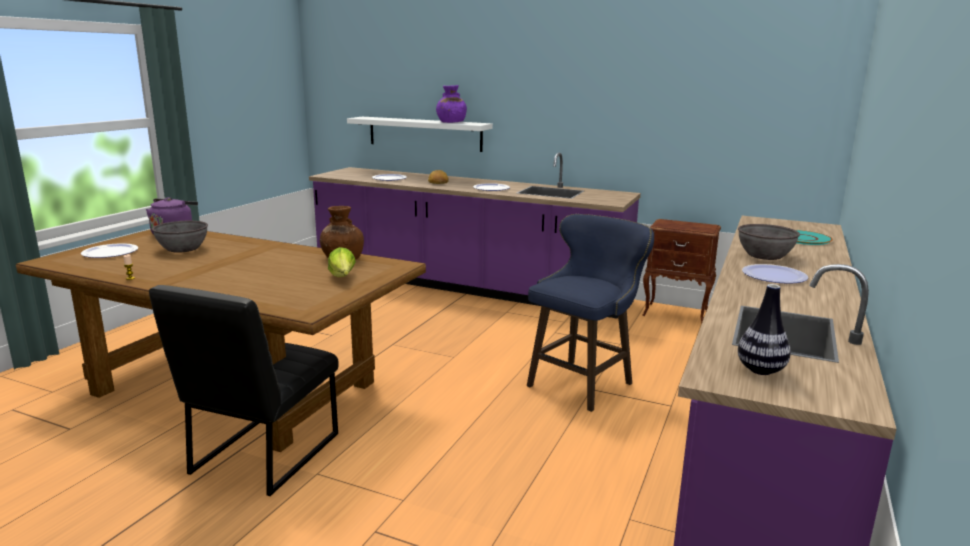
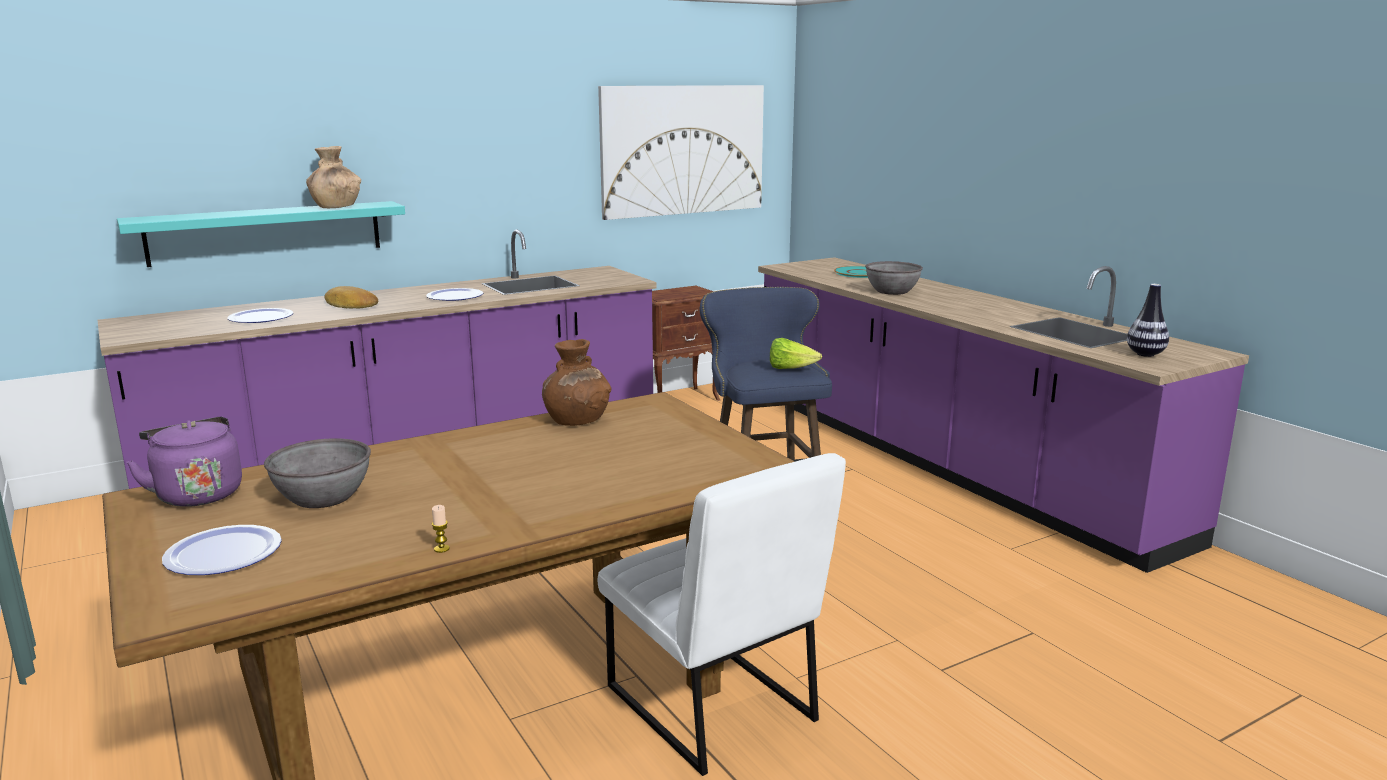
camera: 55 degrees left, 0 degrees up
black chair [149,285,339,496] -> white chair [598,453,846,776]
lettuce [328,247,356,277] -> lettuce moved to [770,338,822,369]
white shelf [347,117,493,152] -> turquoise shelf [117,201,405,267]
purple vase [436,85,467,123] -> brown vase [306,146,361,208]
plate [742,264,808,284] -> none
none -> picture [598,85,764,220]

